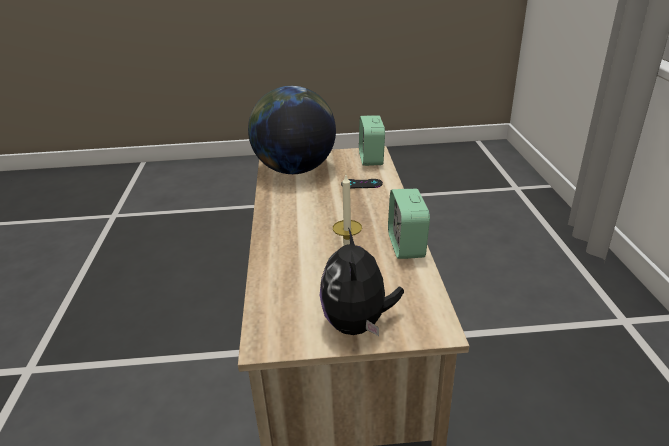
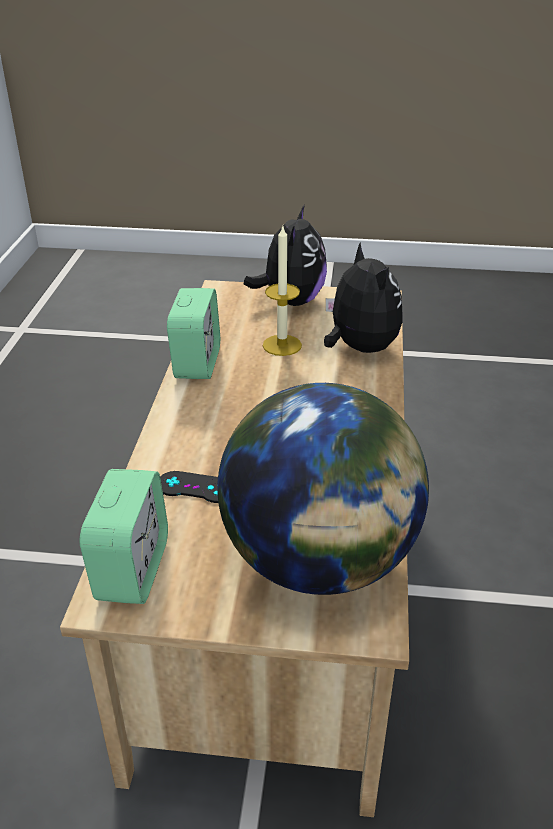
camera: 170 degrees left, 5 degrees up
none -> plush toy [324,242,402,353]

